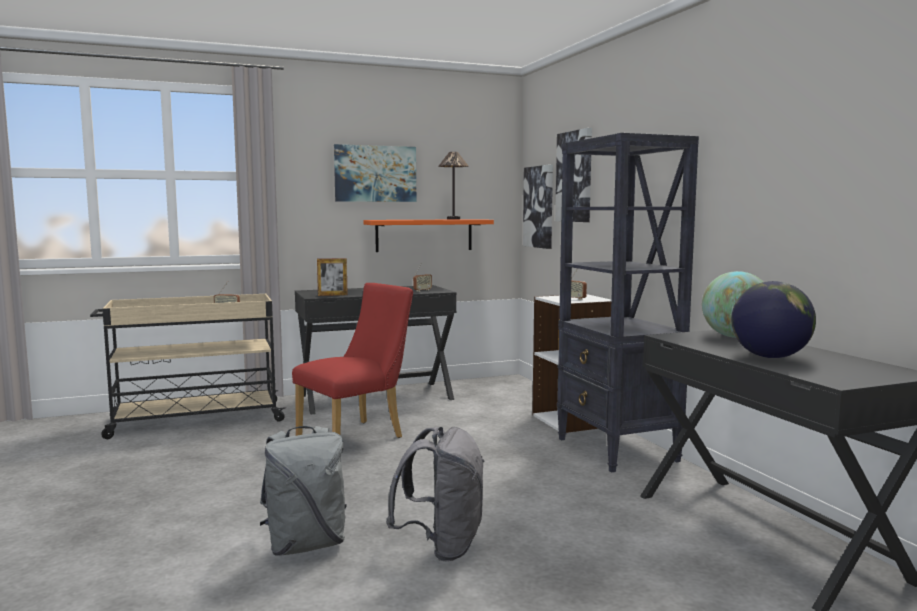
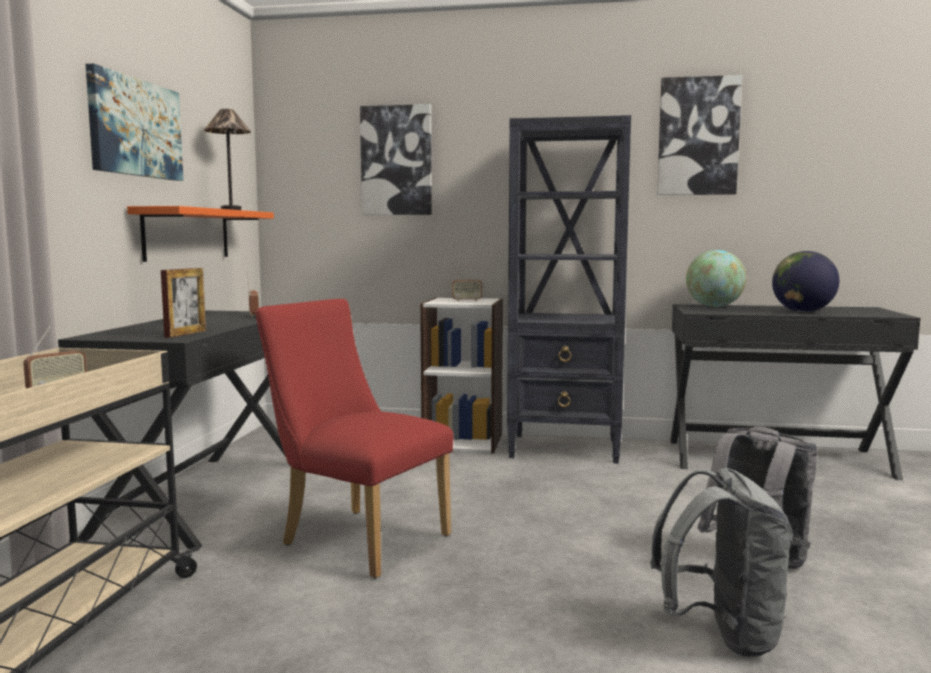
camera: 60 degrees left, 0 degrees up
red chair [292,283,413,438] -> red chair turned 45 degrees counterclockwise [255,299,453,578]
picture [523,165,553,249] -> picture moved to [657,75,742,195]

